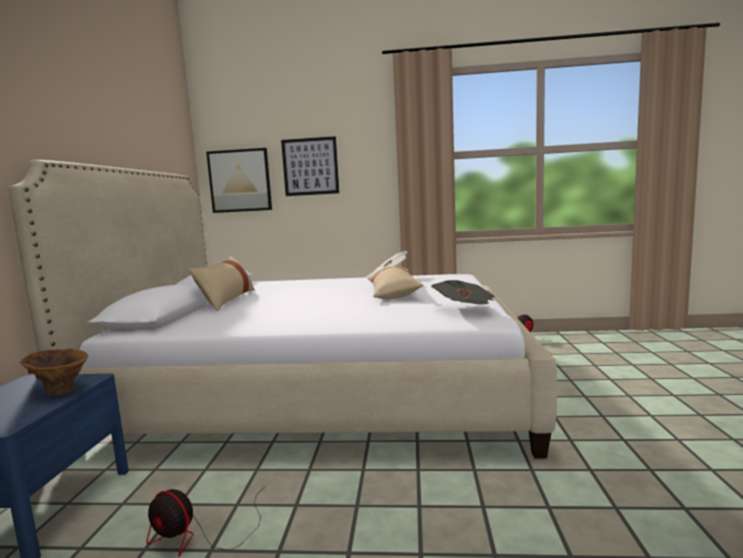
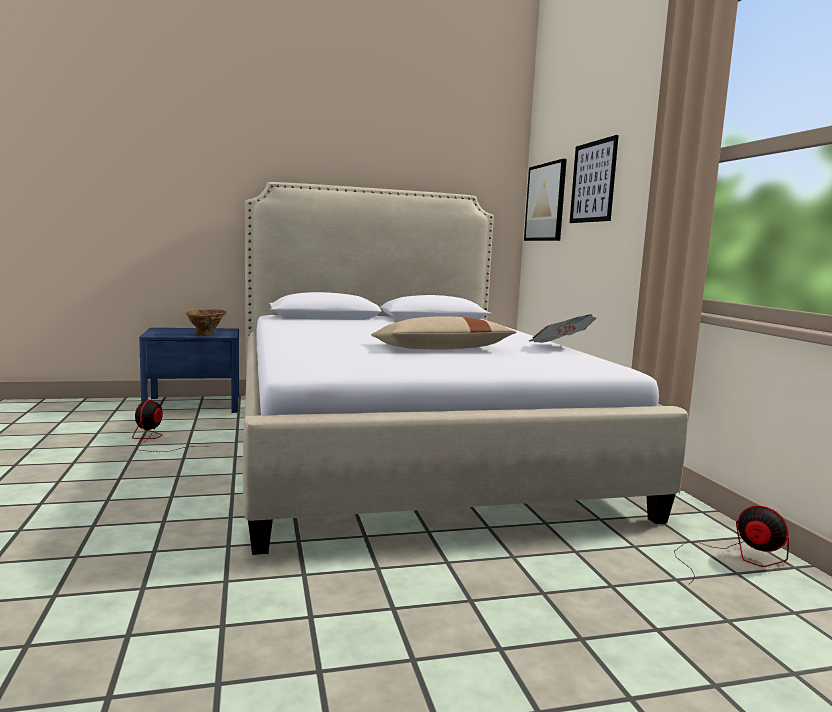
camera: 70 degrees right, 0 degrees up
beige pillow [189,256,255,311] -> none
newspaper [431,280,494,304] -> none

